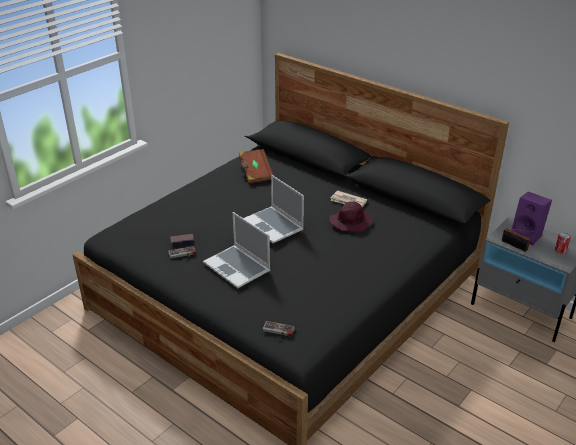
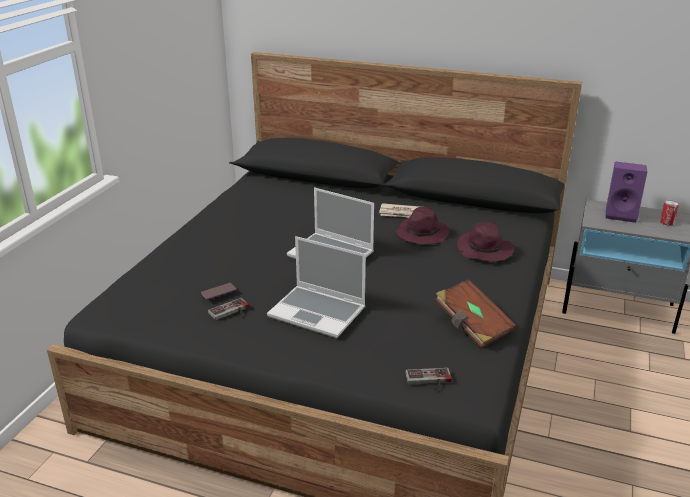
camera: 20 degrees left, 5 degrees down
brown book [239,149,274,184] -> brown book moved to [435,279,516,349]
radio [502,228,531,252] -> none
none -> purple hat [457,222,514,262]

